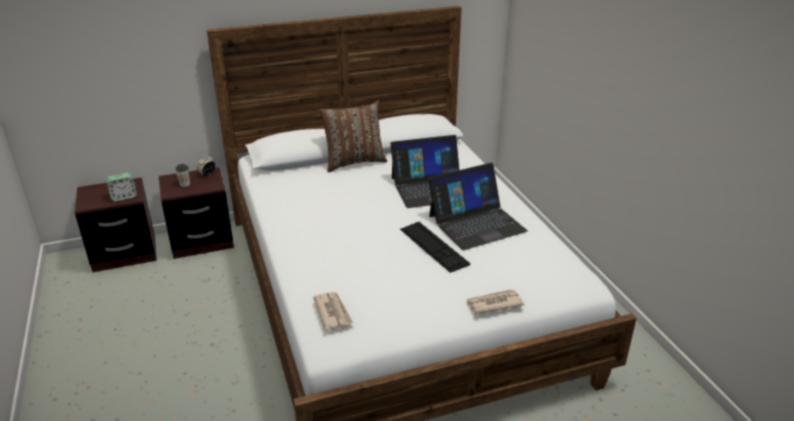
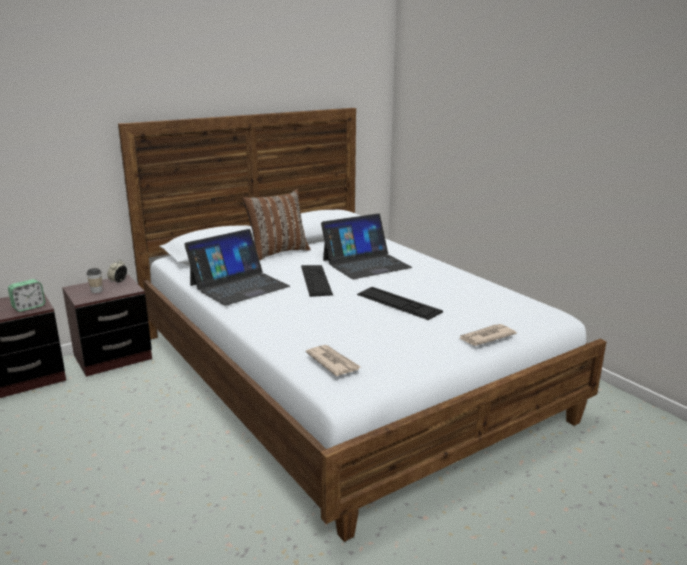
camera: 15 degrees left, 10 degrees down
laptop [428,163,528,250] -> laptop moved to [184,229,290,306]
none -> keyboard [301,265,333,297]

